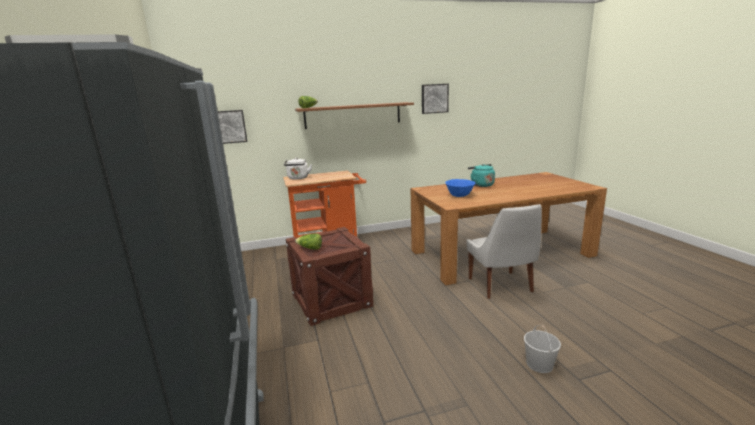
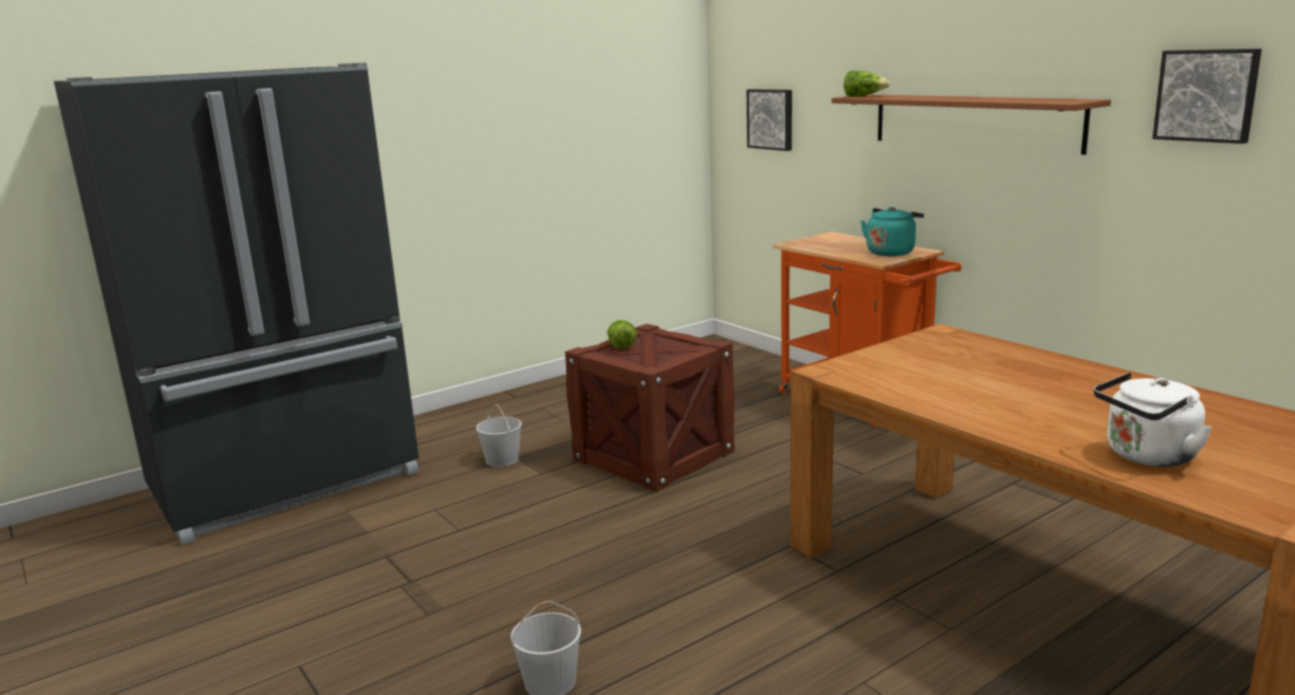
camera: 70 degrees right, 0 degrees up
white kettle [284,158,312,180] -> white kettle moved to [1094,372,1212,467]
blue bowl [445,179,475,197] -> none
white chair [466,204,542,299] -> none
turquoise kettle [468,164,495,187] -> turquoise kettle moved to [861,207,924,256]
none -> white bucket [476,404,522,467]

